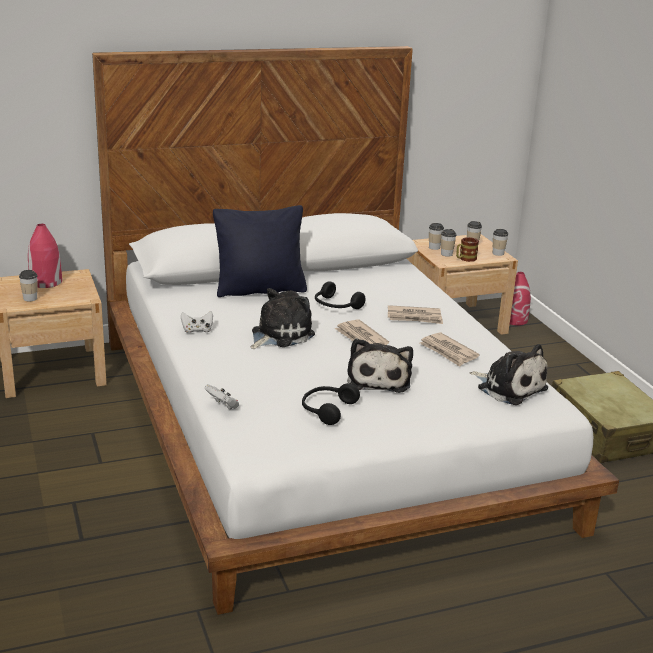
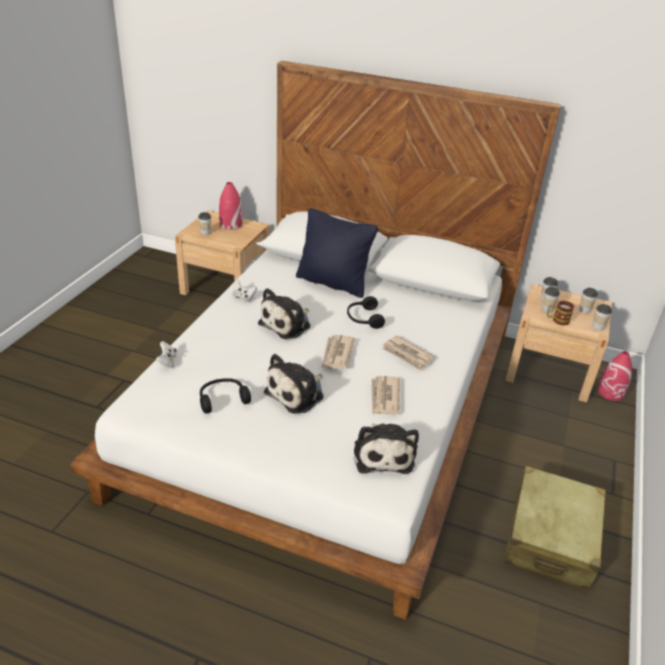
camera: 40 degrees right, 10 degrees up
plush toy [251,288,315,349] -> plush toy turned 135 degrees clockwise [258,288,311,339]

